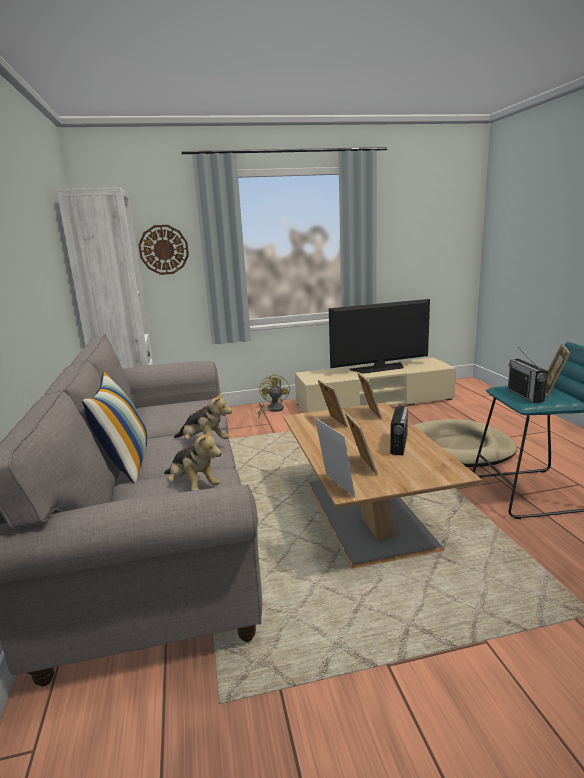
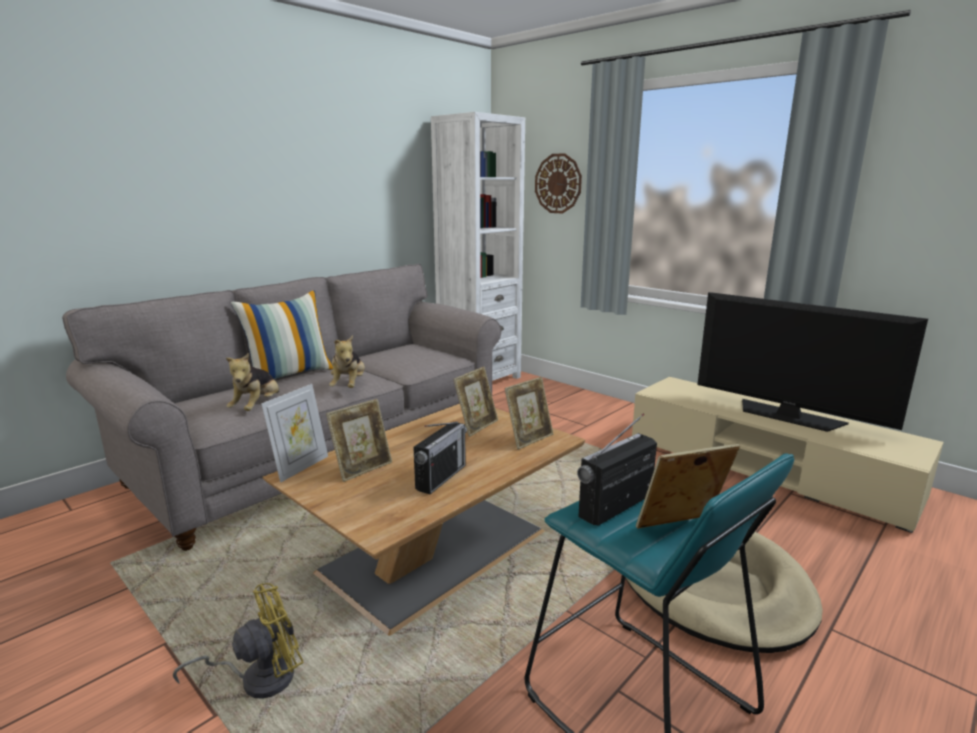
camera: 55 degrees right, 0 degrees up
yellow fan [258,374,290,419] -> yellow fan moved to [173,583,304,699]
radio [390,405,408,455] -> radio turned 45 degrees counterclockwise [413,421,467,494]

